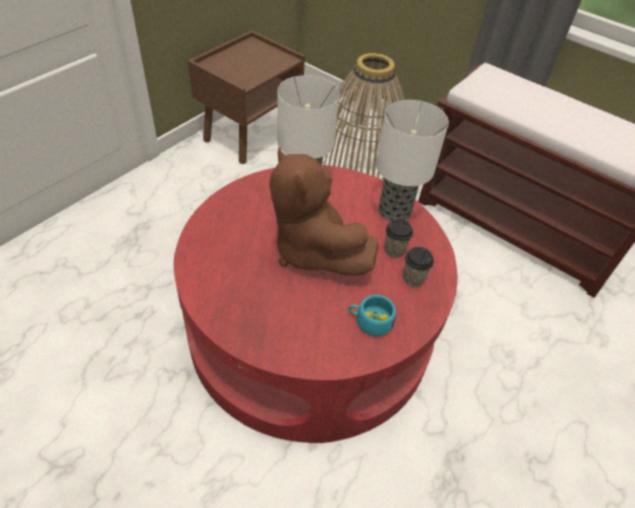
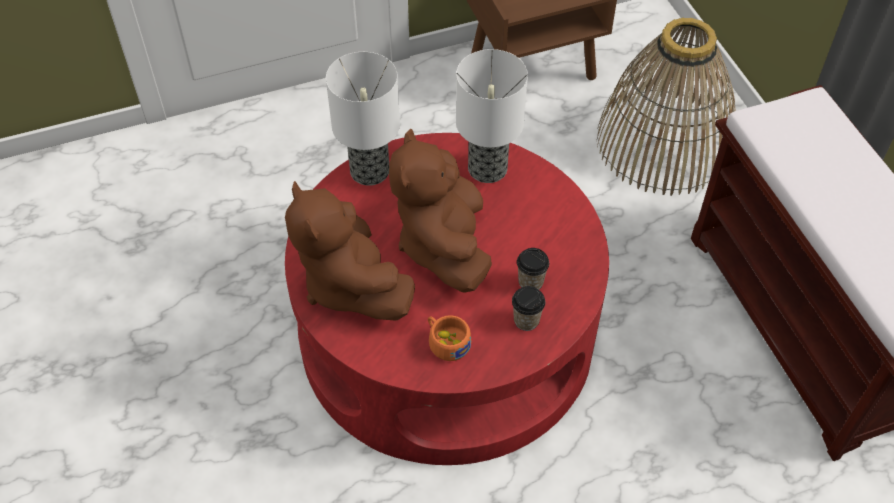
camera: 35 degrees right, 5 degrees up
turquoise cup [348,295,396,336] -> orange cup [428,315,471,361]
table lamp [376,100,449,221] -> table lamp moved to [326,52,400,186]
none -> brown plush toy [285,181,415,320]

